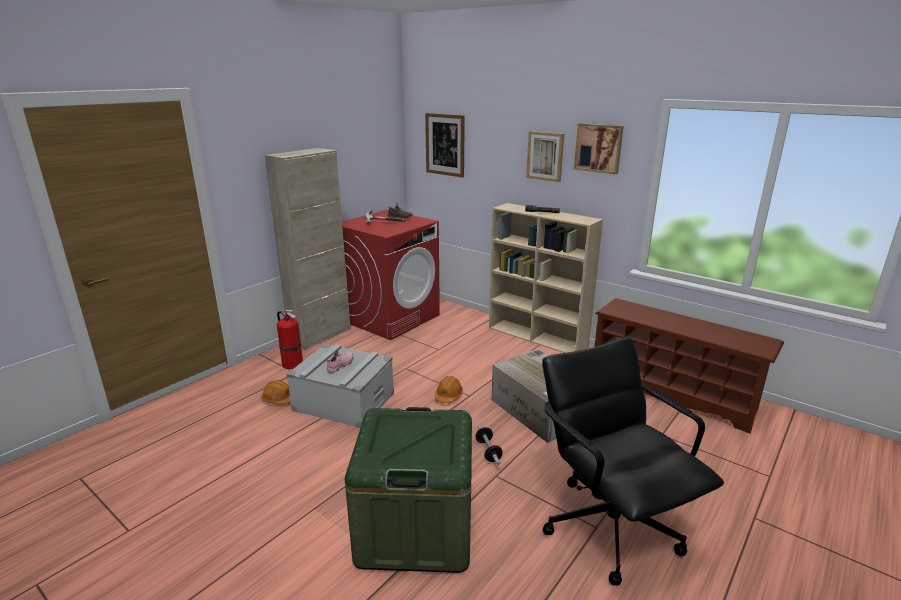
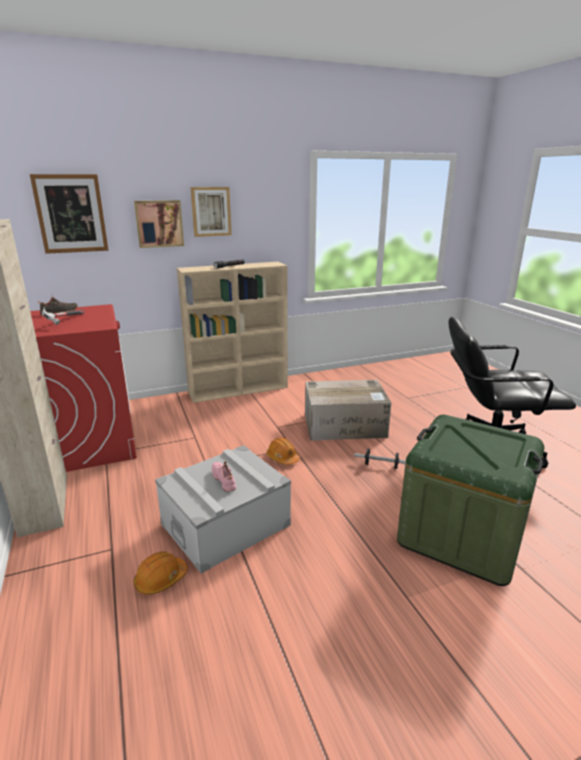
camera: 60 degrees left, 0 degrees up
fire extinguisher [277,310,303,369] -> none
picture [574,123,624,174] -> picture moved to [134,200,184,248]
brown shoe rack [594,298,784,433] -> none

